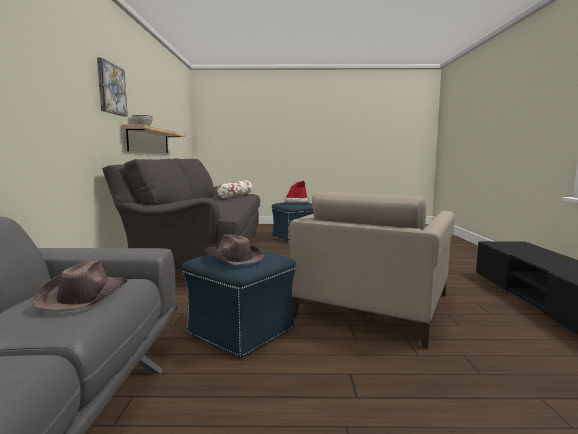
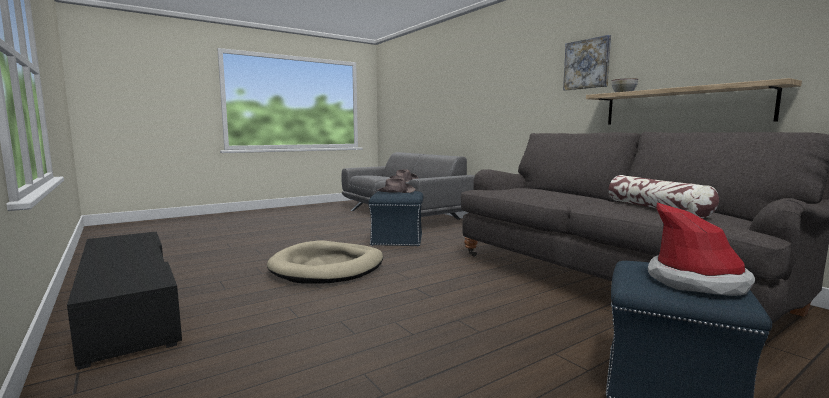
camera: 145 degrees right, 0 degrees up
beige armchair [289,191,455,349] -> beige dog bed [267,240,383,284]

